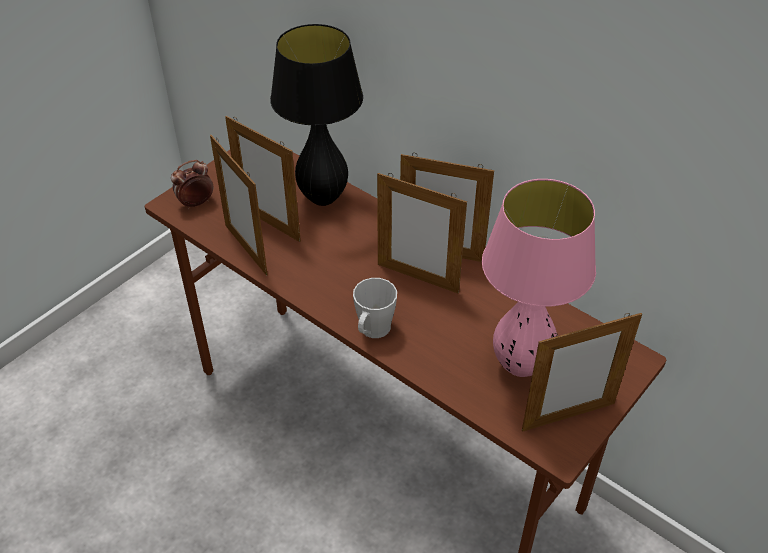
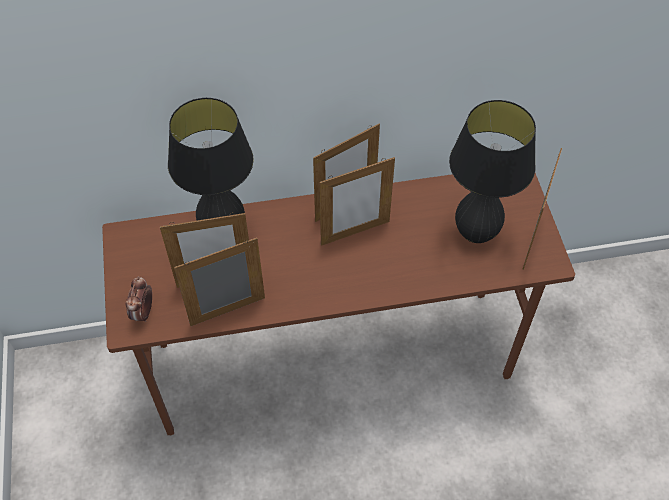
camera: 50 degrees left, 10 degrees up
picture frame [210,135,268,276] -> picture frame turned 150 degrees clockwise [174,238,265,326]
grey mug [353,278,397,338] -> none
pink table lamp [482,179,596,377] -> black table lamp [449,100,536,243]

